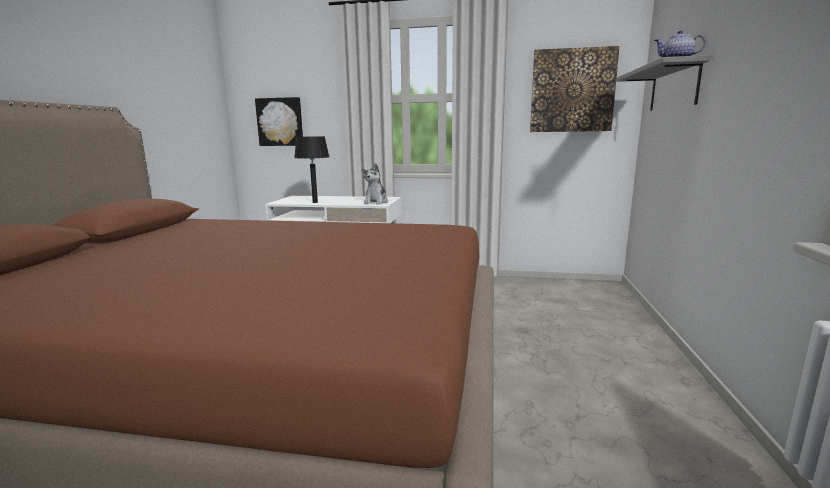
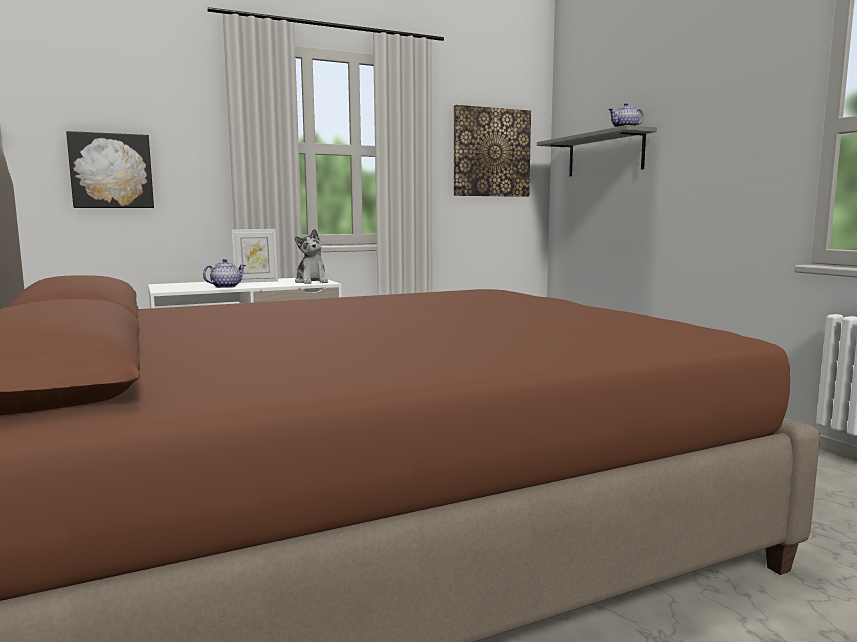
camera: 35 degrees left, 5 degrees down
black table lamp [294,136,329,203] -> teapot [203,259,246,288]
none -> picture frame [232,229,278,283]

